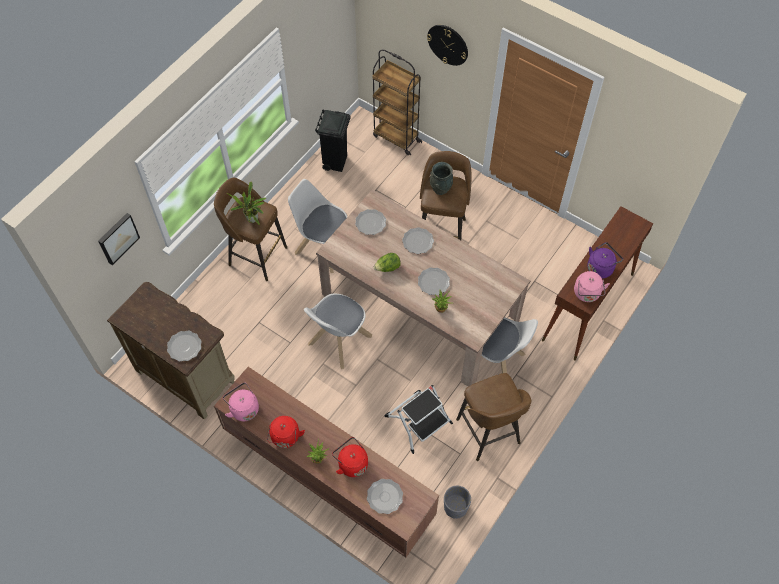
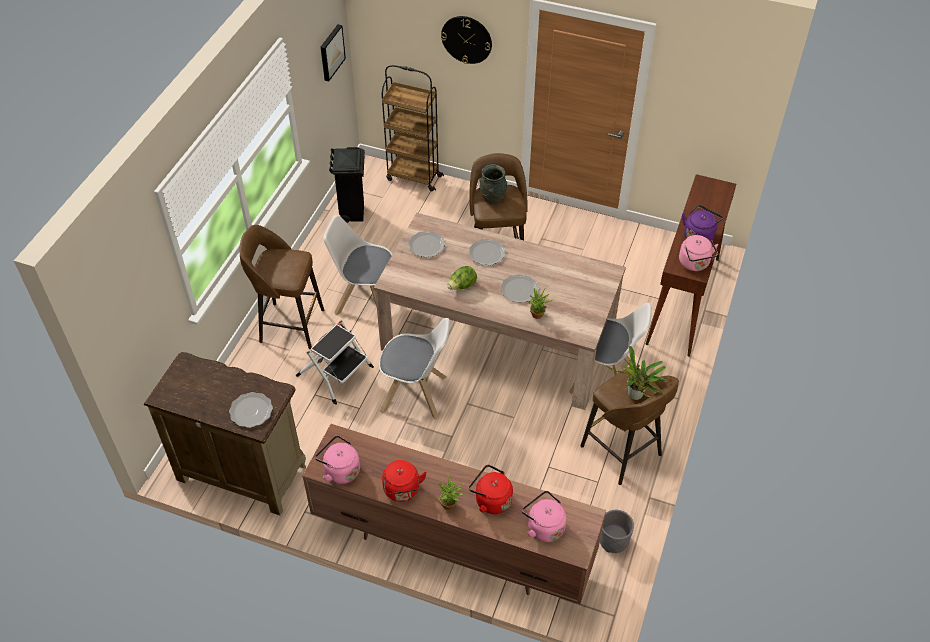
camera: 15 degrees left, 10 degrees down
picture [98,213,140,265] -> picture moved to [321,24,346,81]
potted plant [227,182,266,225] -> potted plant moved to [606,346,667,400]
chair [304,294,372,369] -> chair turned 105 degrees counterclockwise [379,318,450,420]
plate [367,479,403,514] -> pink kettle [522,491,566,542]
step ladder [384,385,453,454] -> step ladder moved to [296,320,374,405]

